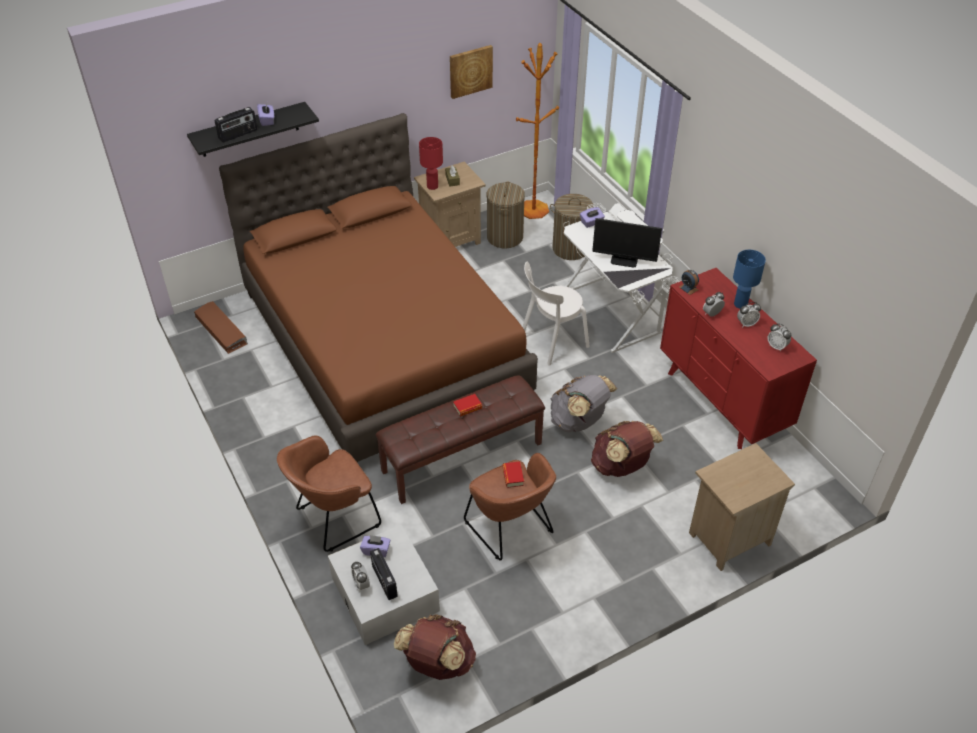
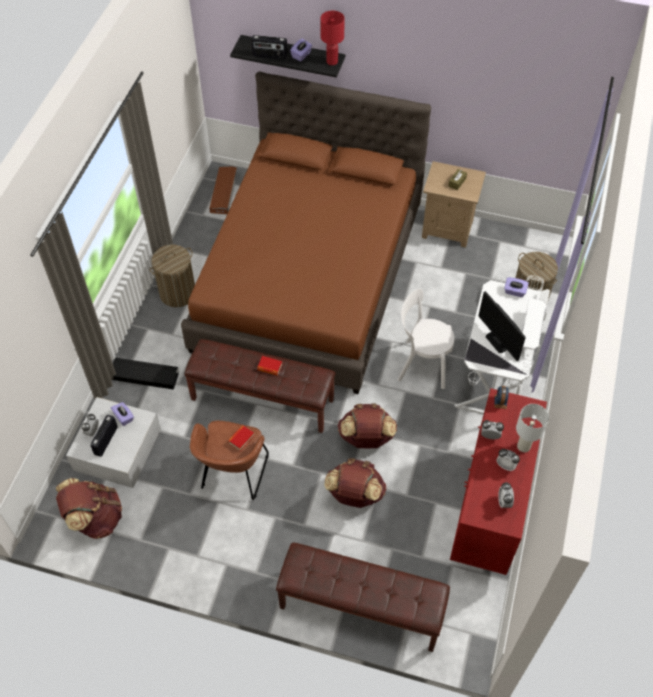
camera: 45 degrees right, 10 degrees up
brown armchair [277,436,381,552] -> black storage box [112,358,179,390]
red table lamp [419,137,443,190] -> red table lamp moved to [320,10,345,65]
picture [450,45,493,99] -> none
laundry basket [487,182,525,248] -> laundry basket moved to [149,245,195,307]
orange clothes rack [516,43,559,219] -> none
grey backpack [550,375,617,432] -> brown backpack [338,403,397,449]
beige nightstand [689,443,795,571] -> brown bench [276,543,450,652]
blue table lamp [733,250,766,309] -> white table lamp [516,404,549,452]

